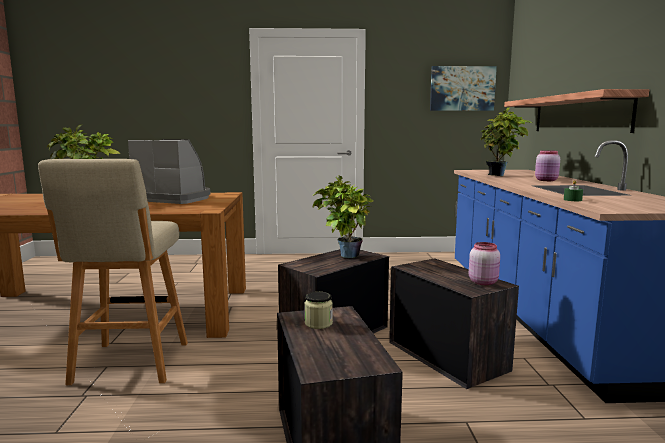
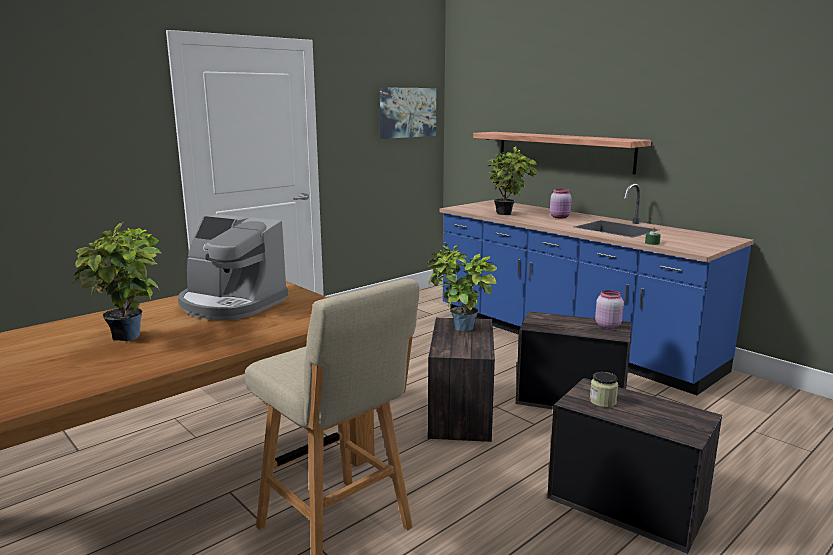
camera: 40 degrees left, 5 degrees up
coffee machine [128,139,211,204] -> coffee machine turned 135 degrees counterclockwise [178,214,288,320]

